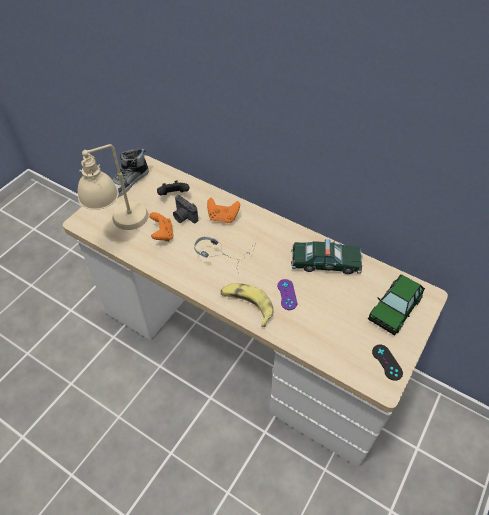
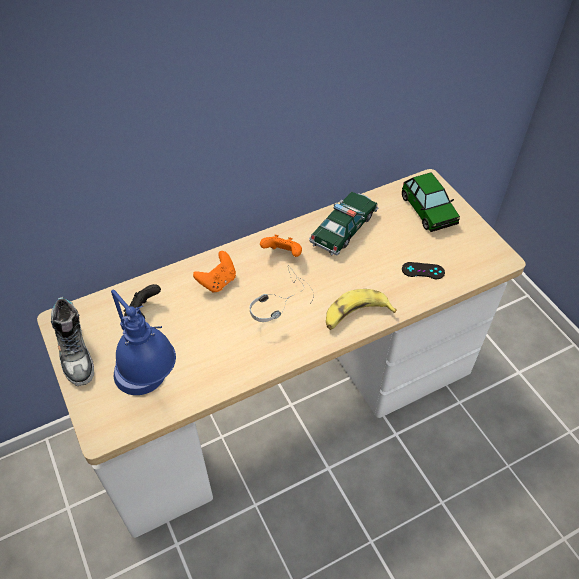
camera: 60 degrees left, 0 degrees up
beige table lamp [78,144,149,230] -> blue table lamp [111,290,176,395]
orange game controller [149,212,174,242] -> orange game controller moved to [260,234,302,257]
camera [173,195,198,223] -> none
purple game controller [277,279,297,310] -> none
black game controller [372,345,403,381] -> black game controller moved to [402,262,445,279]

